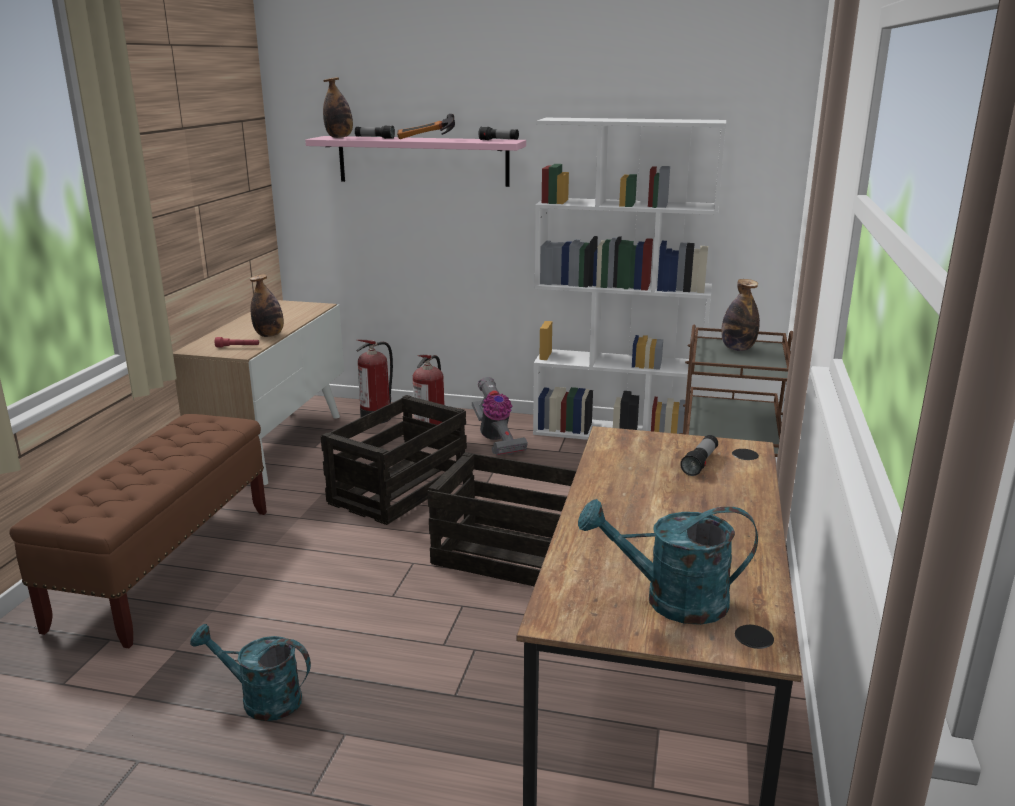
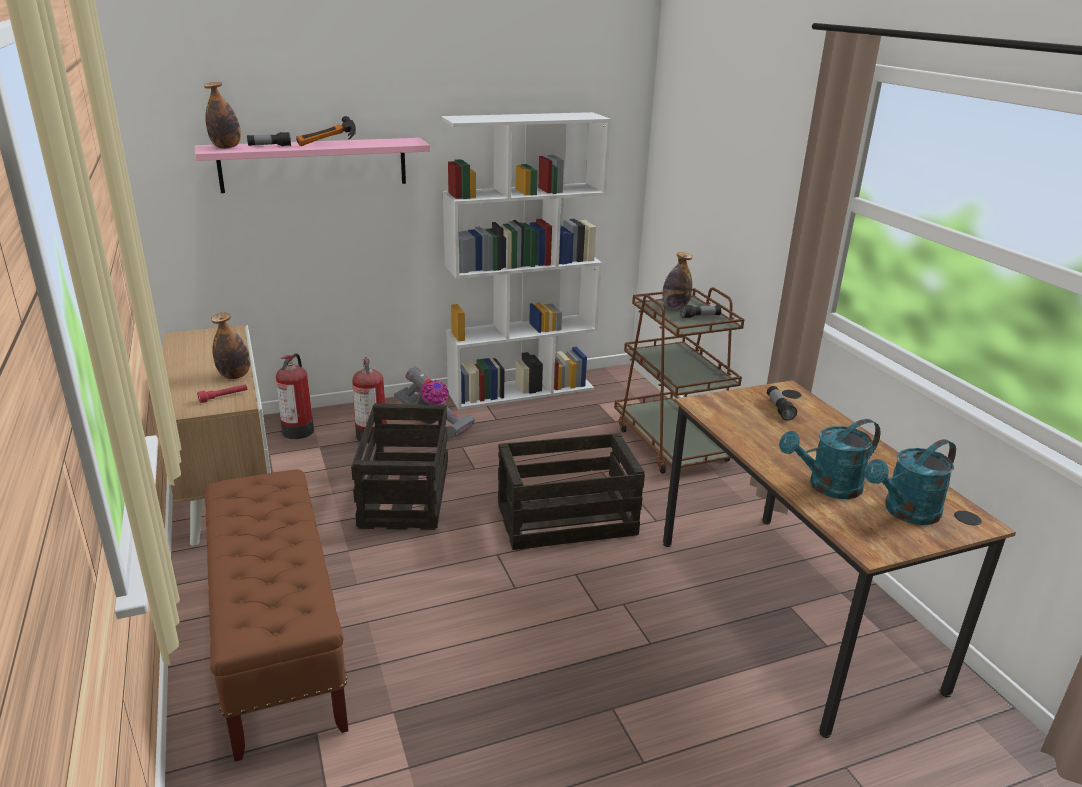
camera: 35 degrees left, 5 degrees up
turquoise watering can [190,624,311,721] -> turquoise watering can moved to [779,419,881,499]
flashlight [478,127,519,140] -> flashlight moved to [680,305,721,318]

